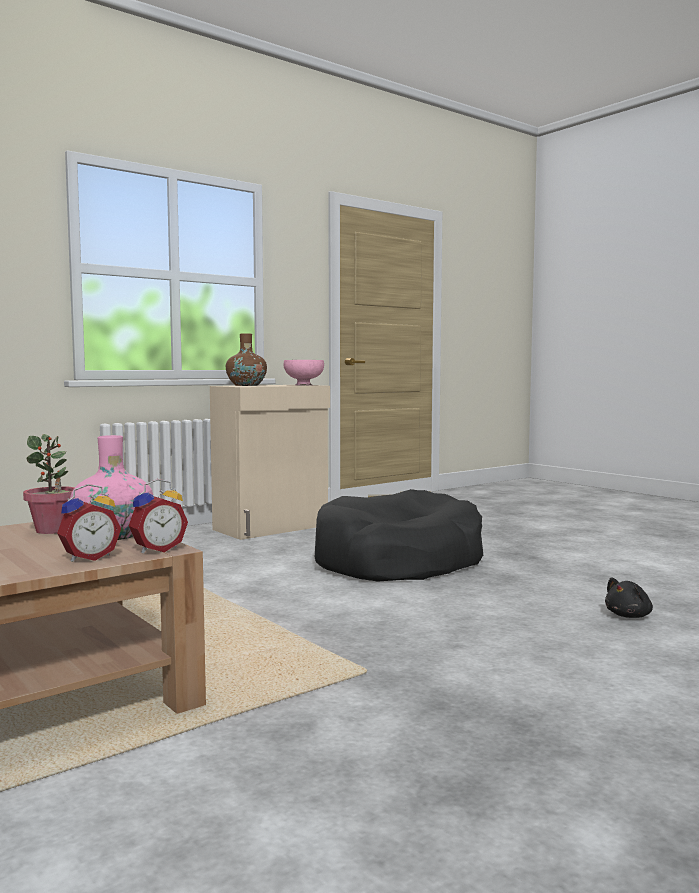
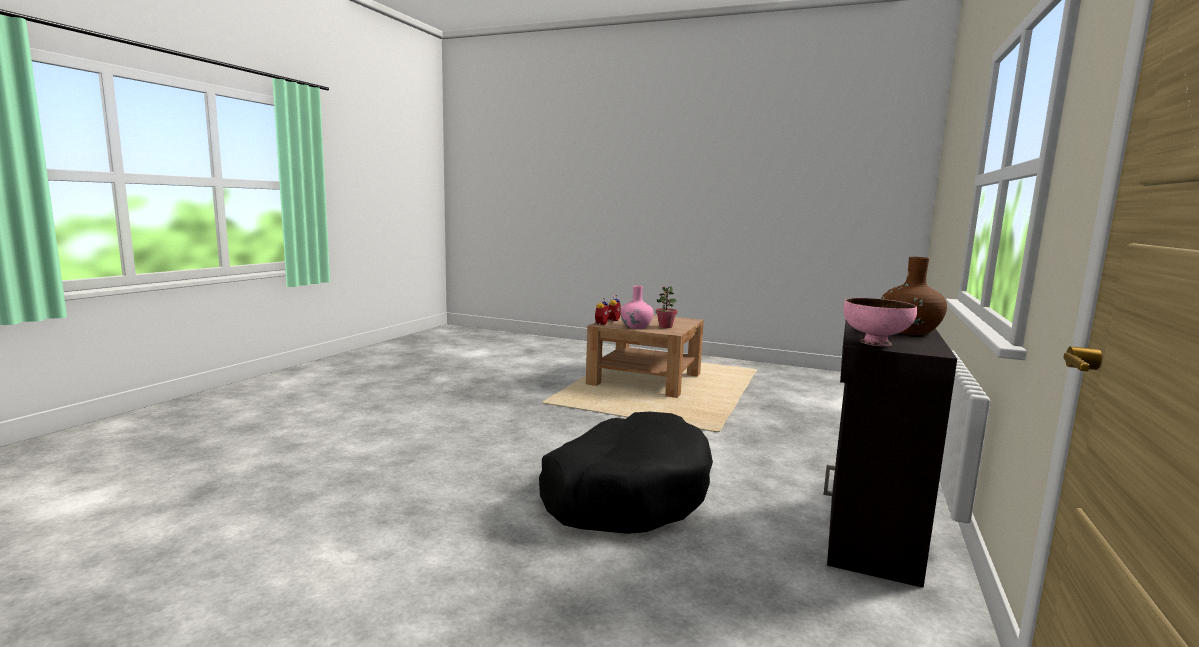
camera: 150 degrees right, 5 degrees up
beige cabinet [210,385,330,540] -> black cabinet [823,320,957,588]
black plush toy [605,578,653,618] -> none

